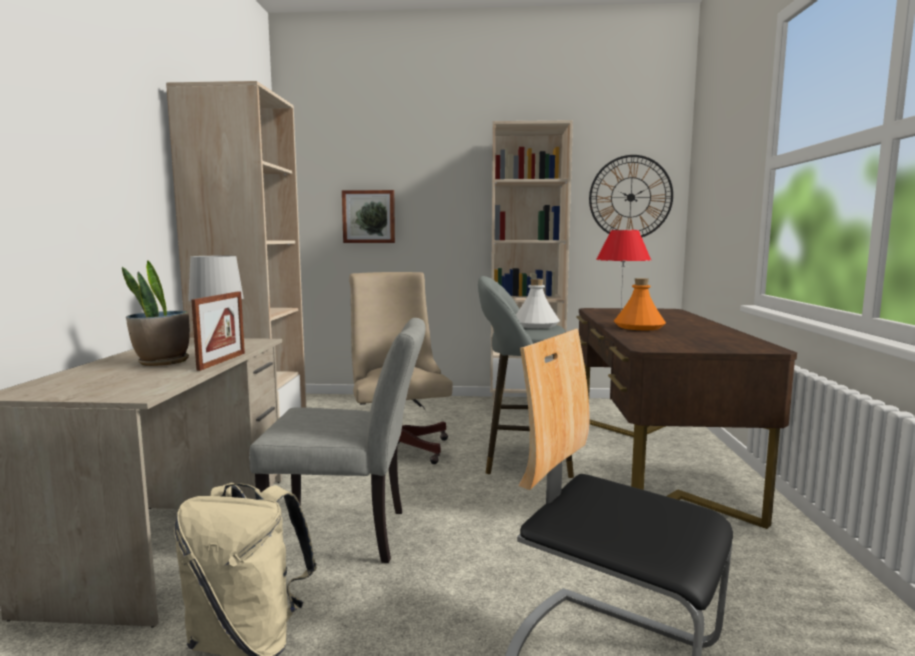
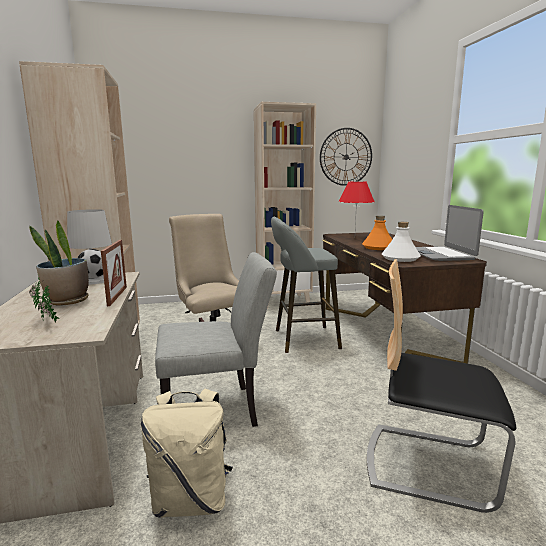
camera: 15 degrees left, 5 degrees up
picture [342,190,395,243] -> none
white bottle [516,279,560,328] -> white bottle moved to [382,222,421,262]
none -> potted plant [29,276,59,323]
none -> laptop [416,205,484,261]

